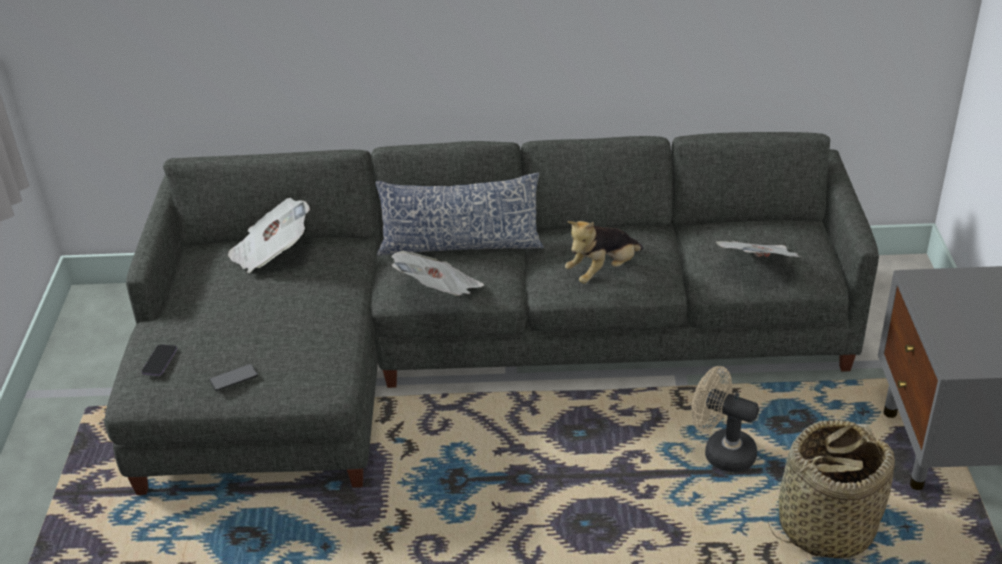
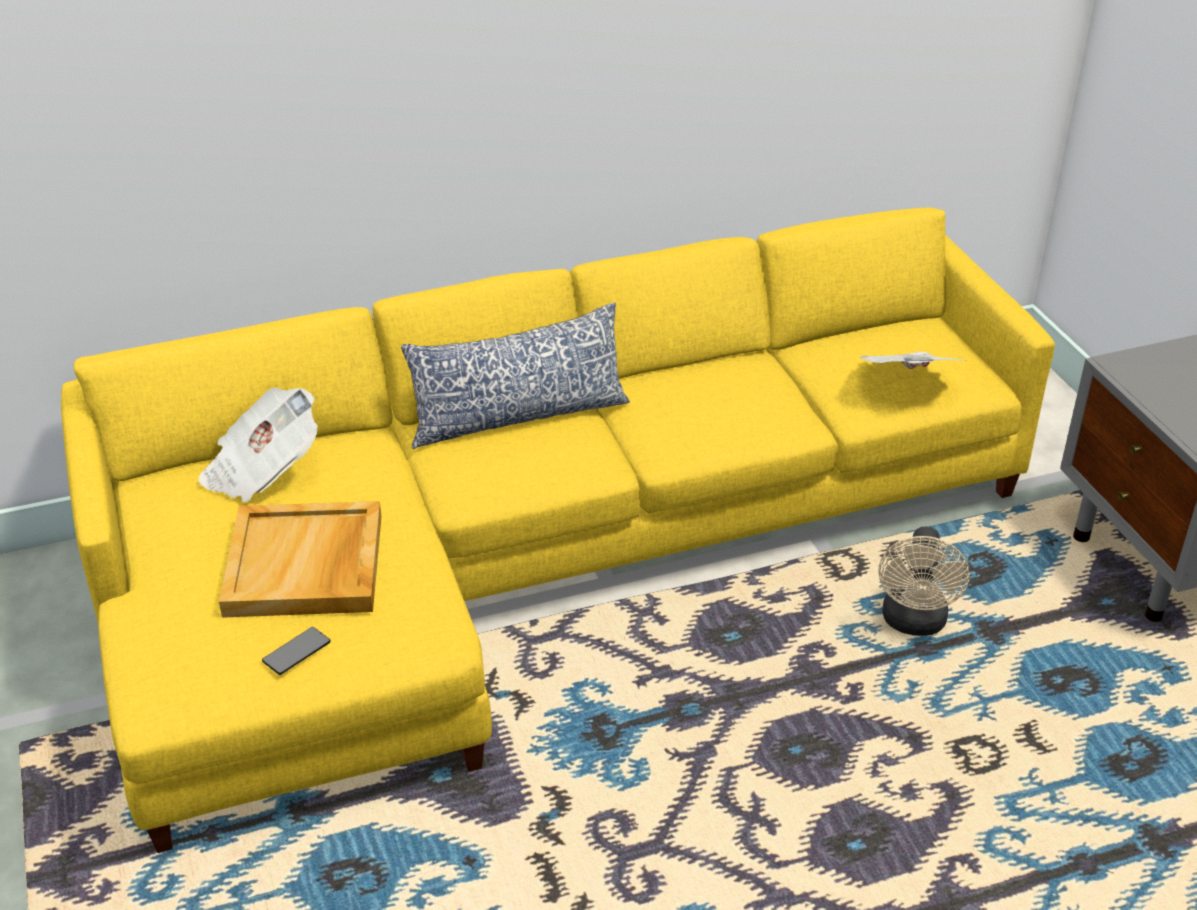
camera: 20 degrees left, 0 degrees up
grey sofa [104,132,879,495] -> yellow sofa [61,208,1055,853]
phone [141,344,177,376] -> none
newspaper [391,251,484,296] -> none
plush toy [565,221,643,284] -> none
beige fan [691,366,759,472] -> beige fan turned 90 degrees counterclockwise [878,527,970,636]
basket [768,420,895,559] -> none
none -> beige tray [219,501,382,618]

